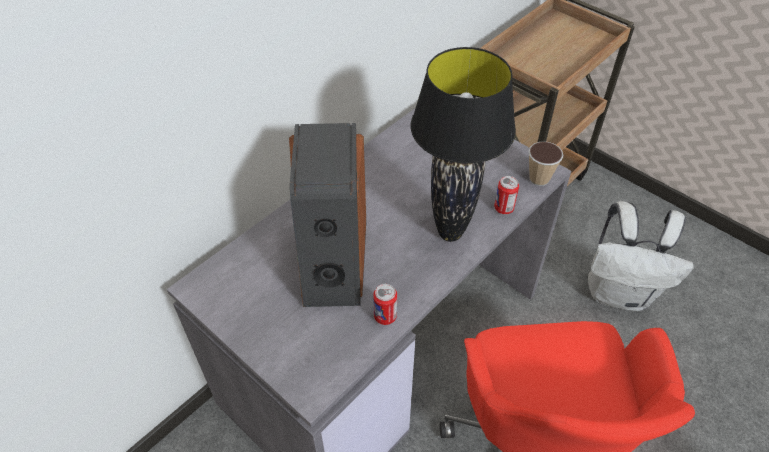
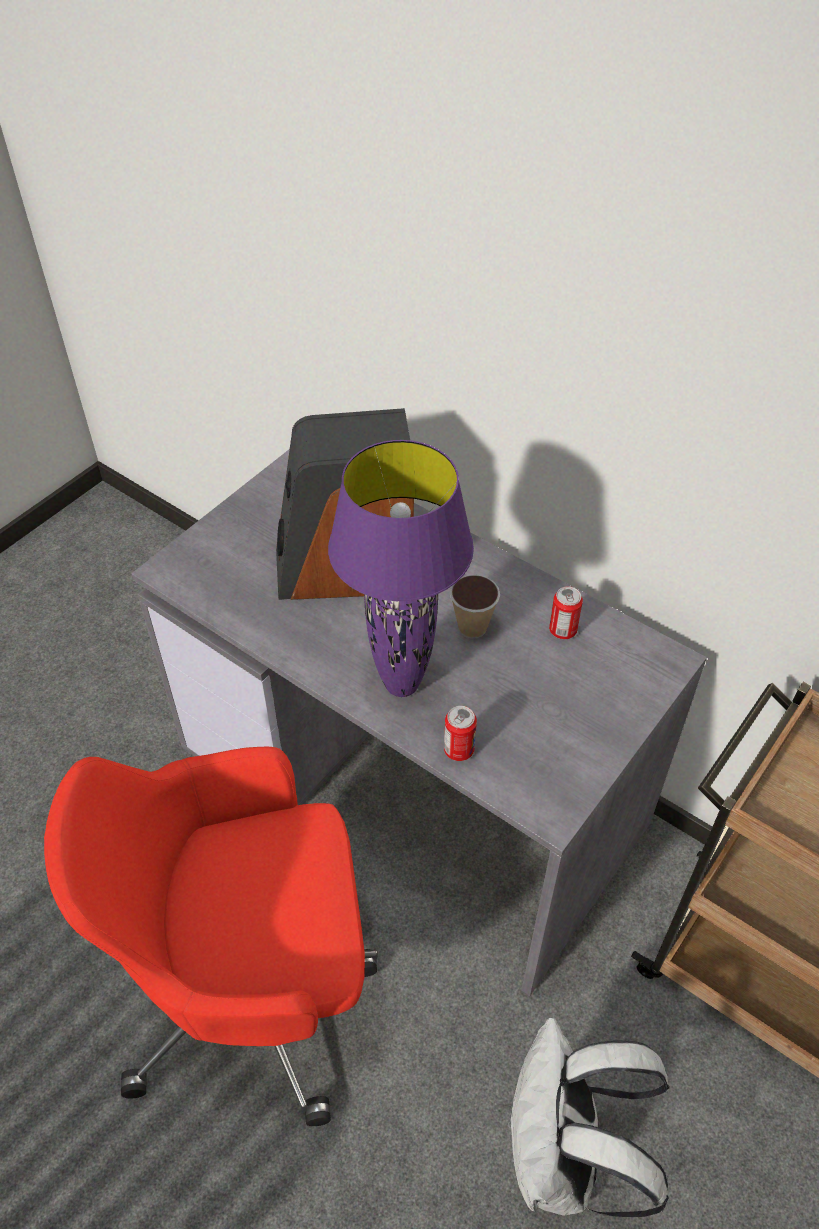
camera: 85 degrees right, 0 degrees up
can [373,284,397,325] -> can moved to [549,586,583,639]
black table lamp [411,47,516,242] -> purple table lamp [328,440,474,697]
cup [529,142,564,186] -> cup moved to [450,575,500,639]

